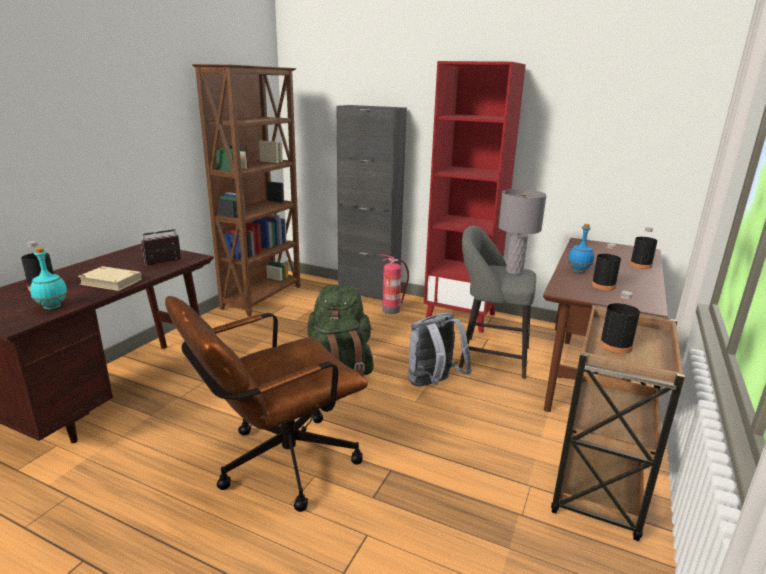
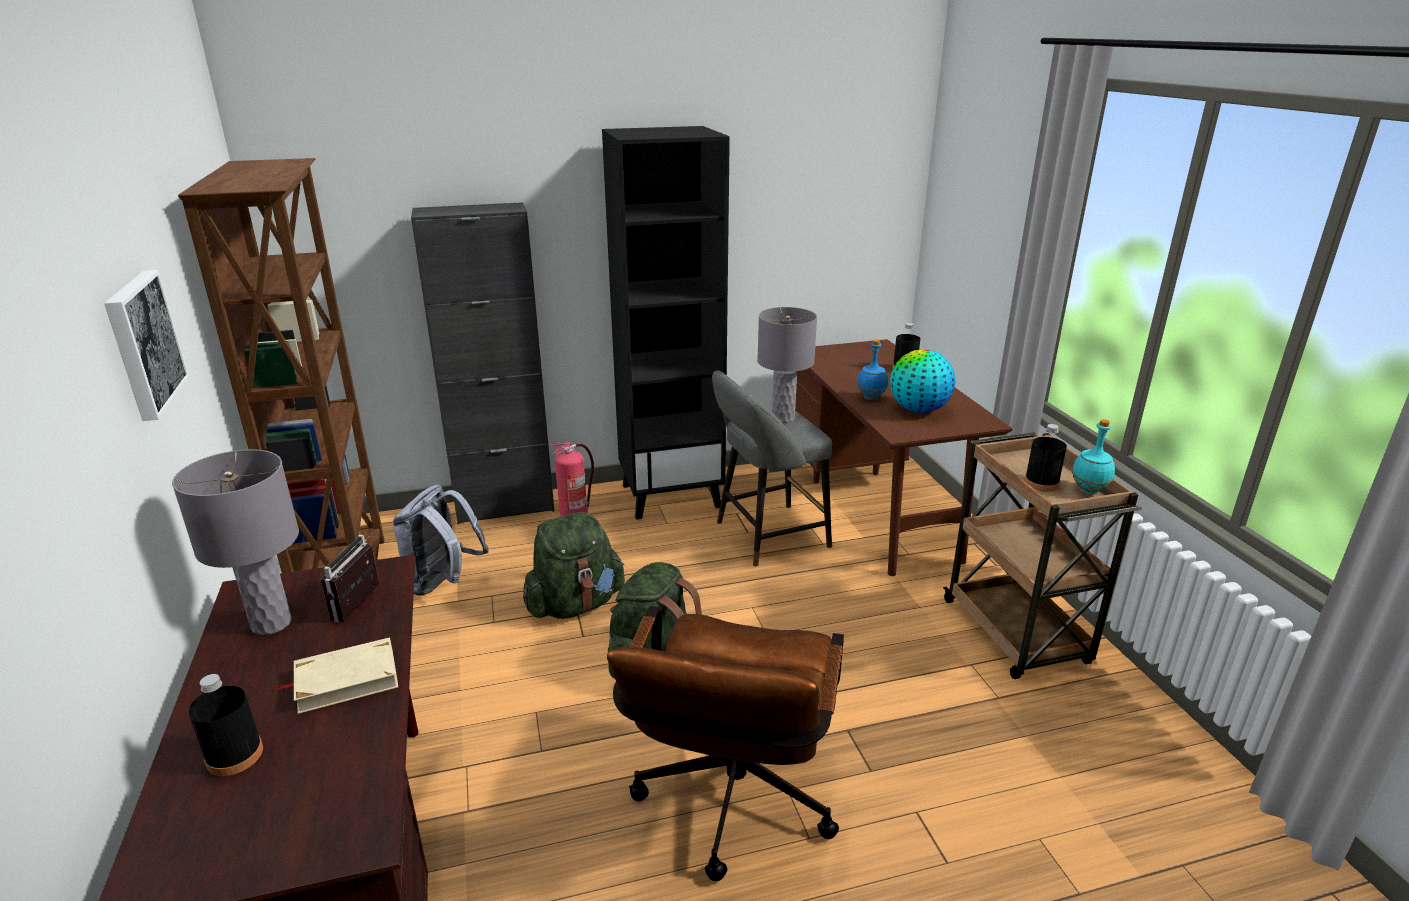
camera: 40 degrees left, 5 degrees up
turquoise bottle [30,248,68,309] -> turquoise bottle moved to [1072,419,1115,494]
grey backpack [408,313,472,387] -> grey backpack moved to [393,484,489,595]
red bookcase [424,61,526,333] -> black bookcase [602,126,730,520]
black bottle [592,243,621,290] -> globe [890,349,955,413]
none -> picture [104,270,189,421]
none -> grey table lamp [172,449,299,635]

